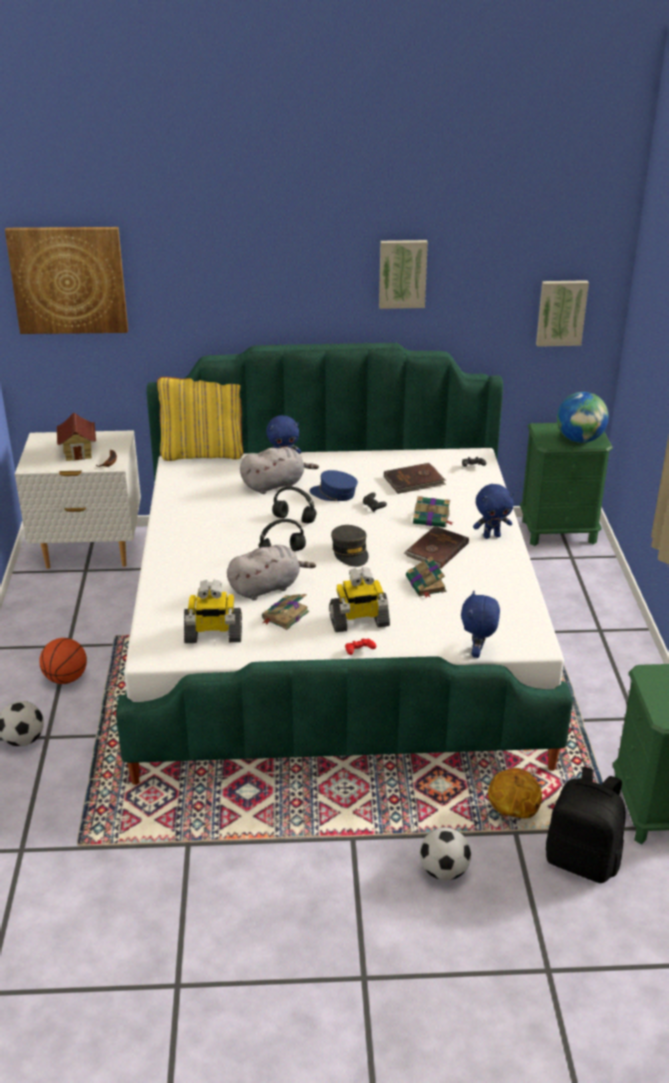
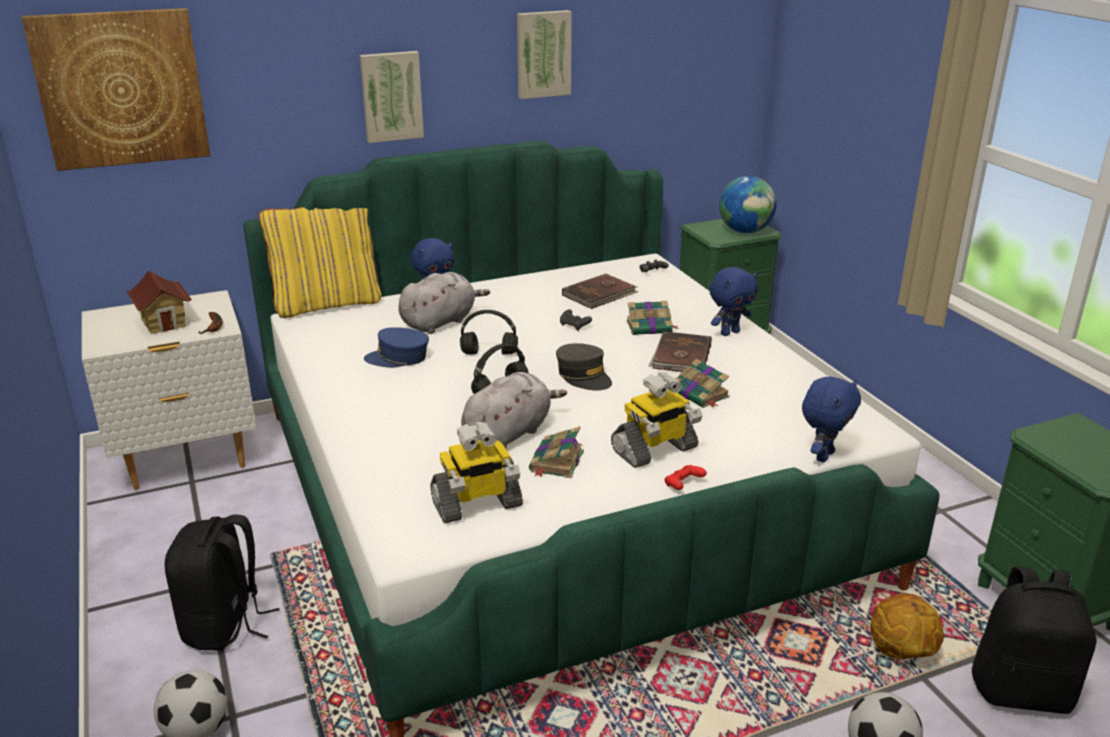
camera: 20 degrees left, 5 degrees down
basketball [39,638,87,684] -> black backpack [165,514,279,651]
blue cap [310,470,358,501] -> blue cap moved to [364,327,429,367]
blue plush toy [461,591,500,658] -> blue plush toy turned 135 degrees counterclockwise [802,377,861,462]
picture [536,280,589,347] -> picture moved to [360,51,424,143]

